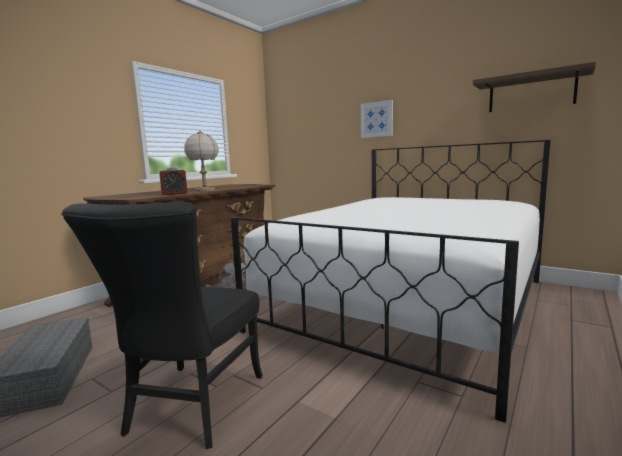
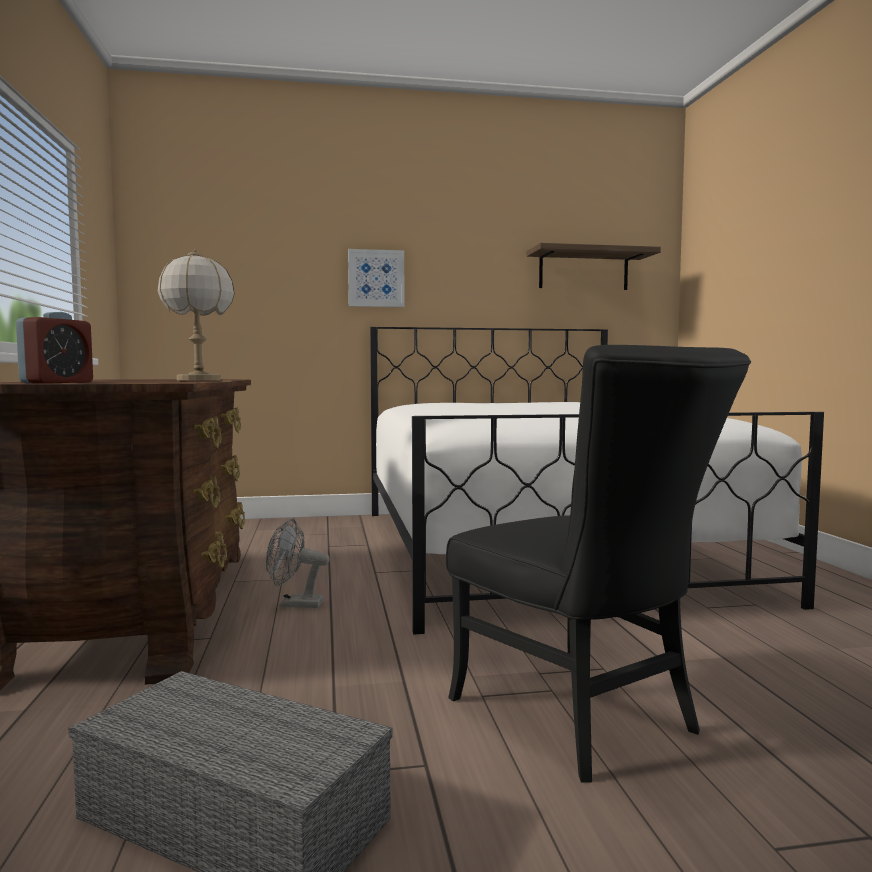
camera: 45 degrees left, 5 degrees down
alarm clock [159,168,187,195] -> alarm clock moved to [16,312,93,383]

